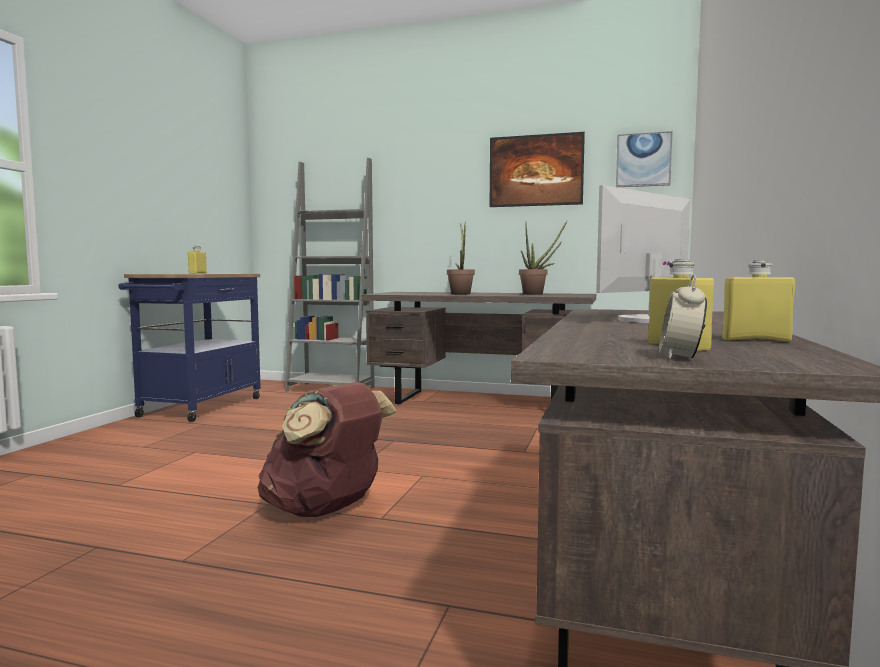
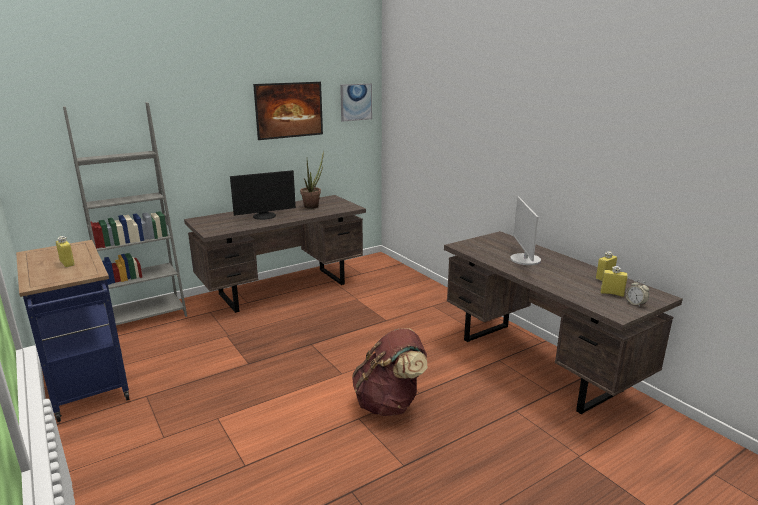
camera: 50 degrees left, 15 degrees up
potted plant [447,223,475,294] -> monitor [230,170,296,220]

